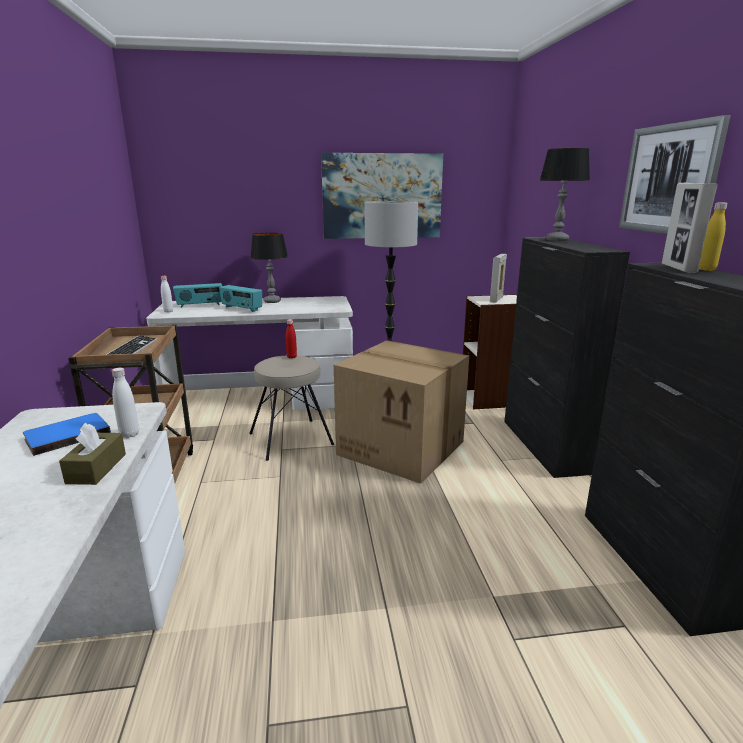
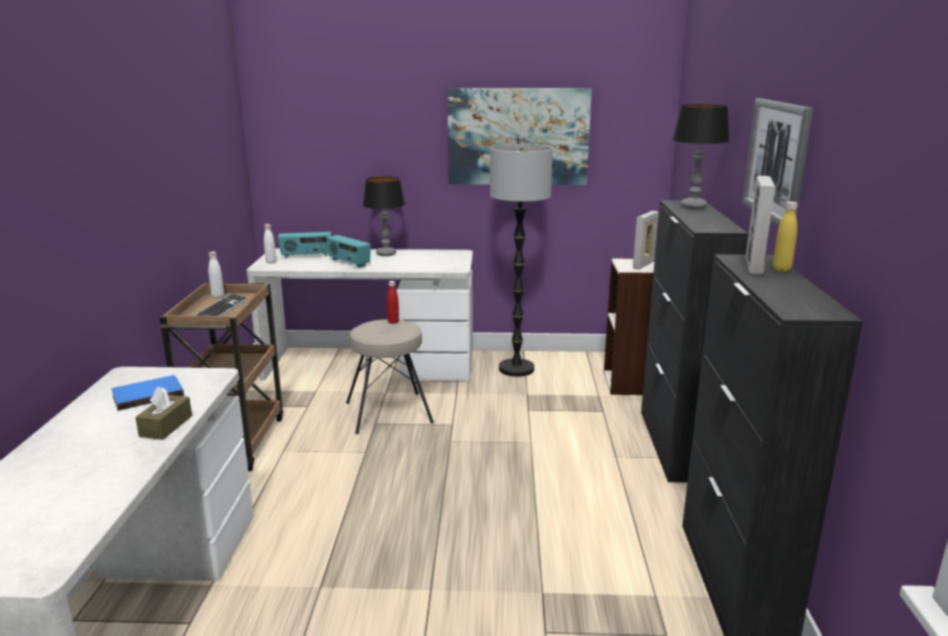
camera: 10 degrees right, 0 degrees up
white bottle [112,368,139,438] -> white bottle moved to [208,251,224,298]
cardboard box [334,340,469,484] -> none

